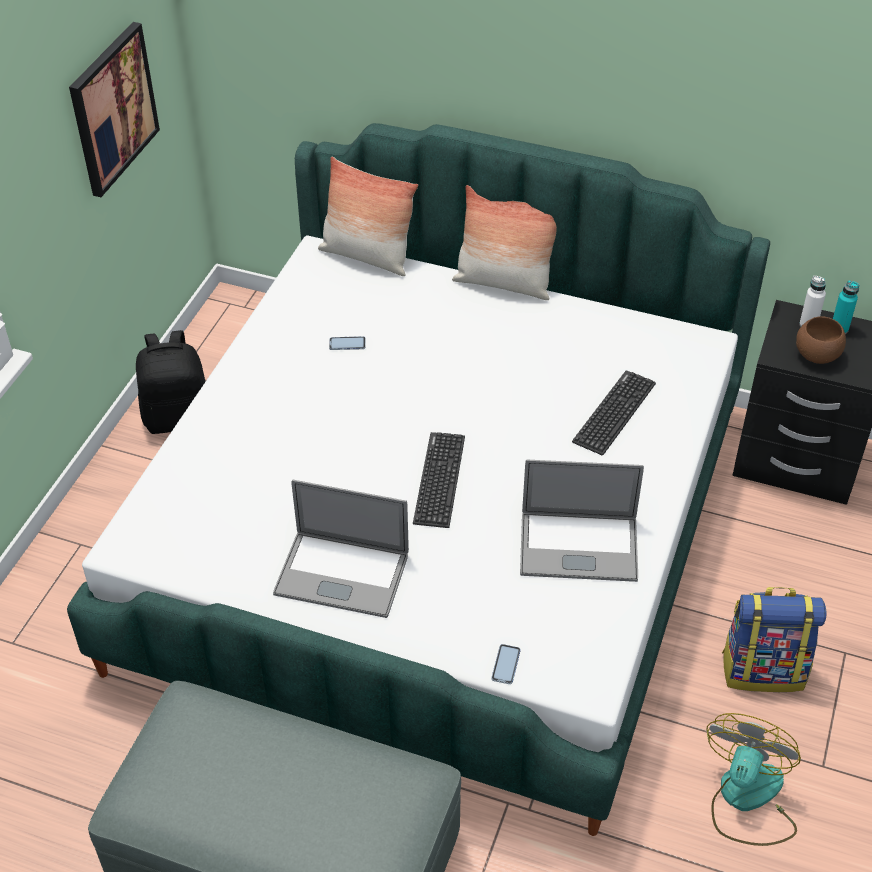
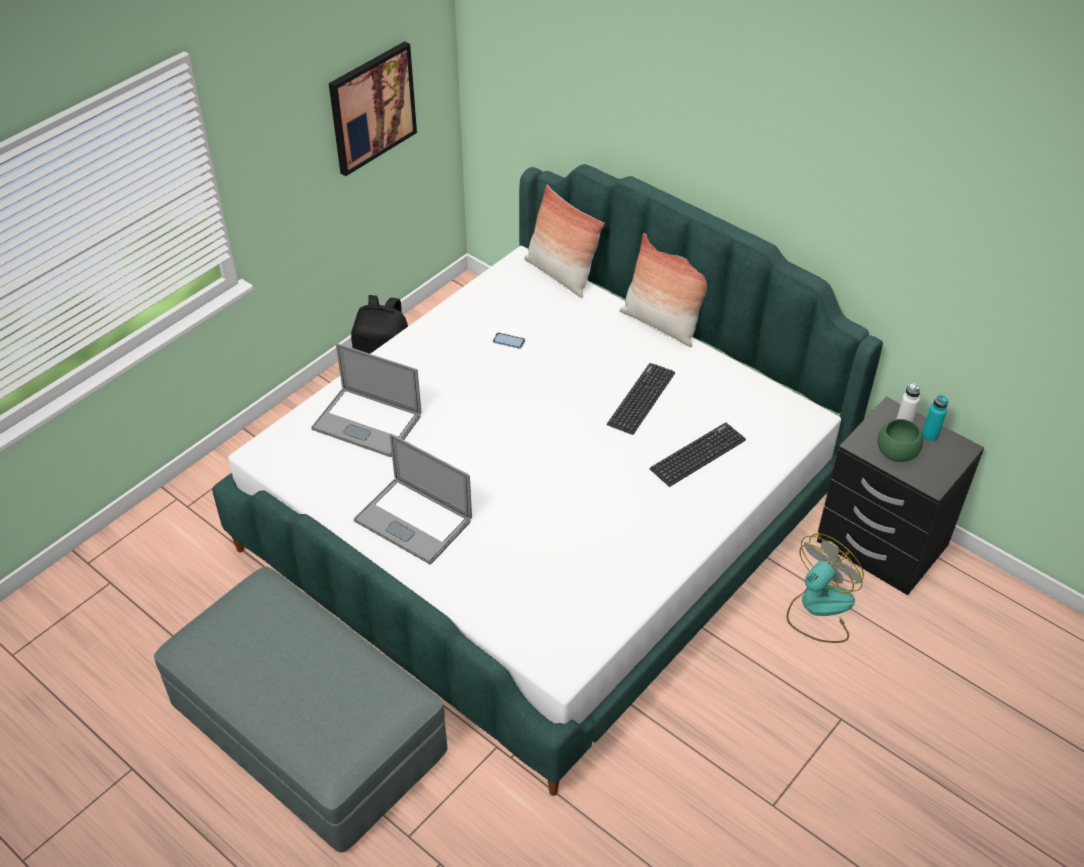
camera: 20 degrees right, 0 degrees up
keyboard [413,432,465,528] -> keyboard moved to [607,363,675,435]
phone [491,644,521,684] -> none
laptop [520,459,644,582] -> laptop moved to [311,343,421,457]
fan [706,713,801,846] -> fan moved to [787,534,864,643]
backpack [722,587,827,692] -> none
brown bowl [796,316,846,364] -> green bowl [877,419,923,462]

